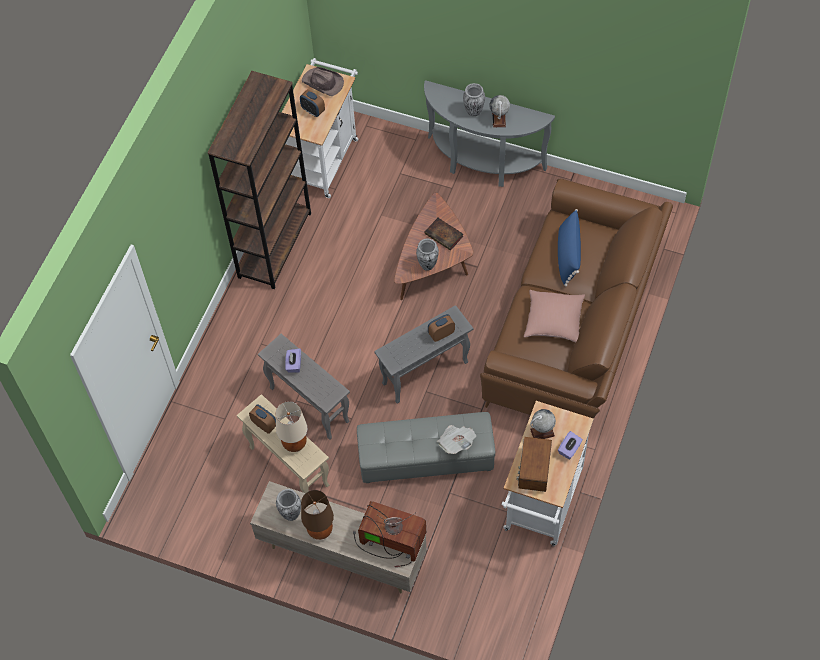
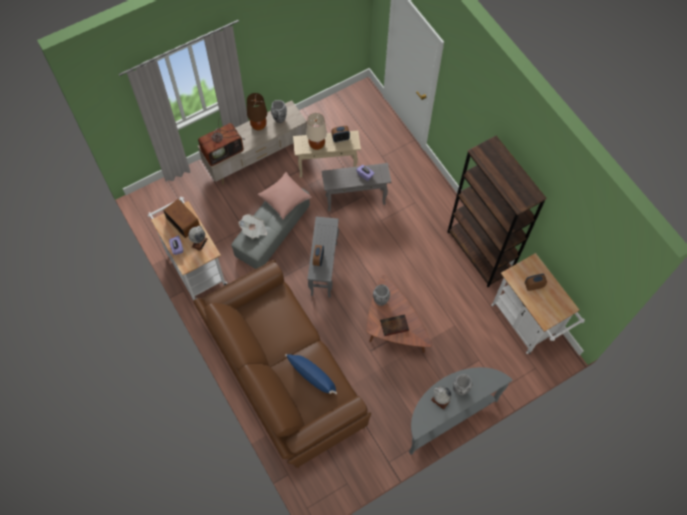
camera: 125 degrees right, 5 degrees up
brown hat [302,67,344,96] -> none
pink pillow [524,290,585,343] -> pink pillow moved to [258,172,312,219]

